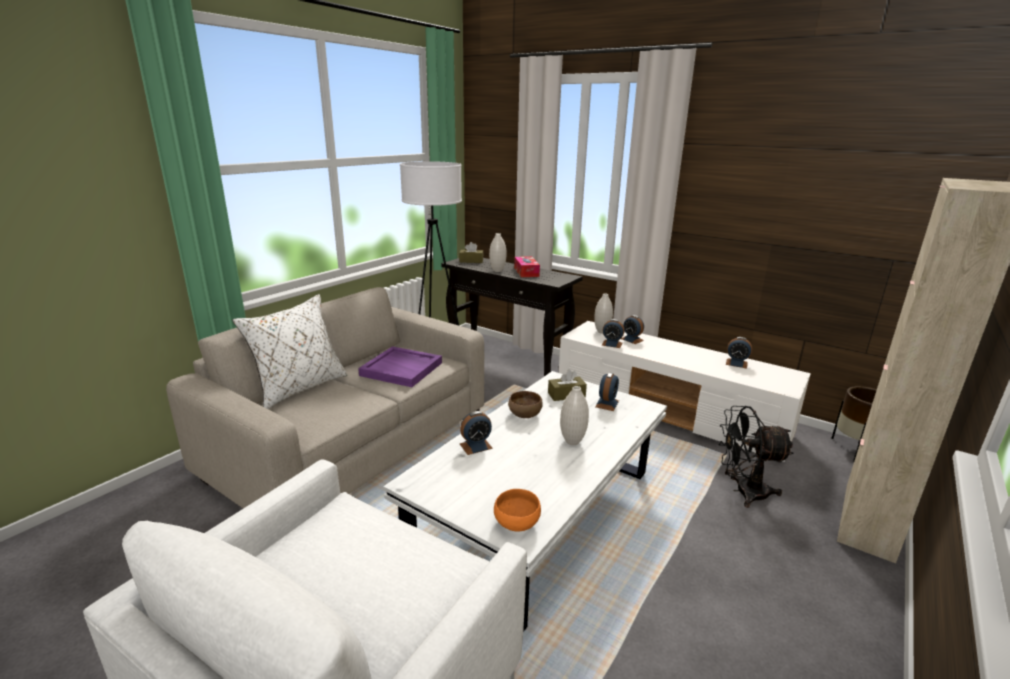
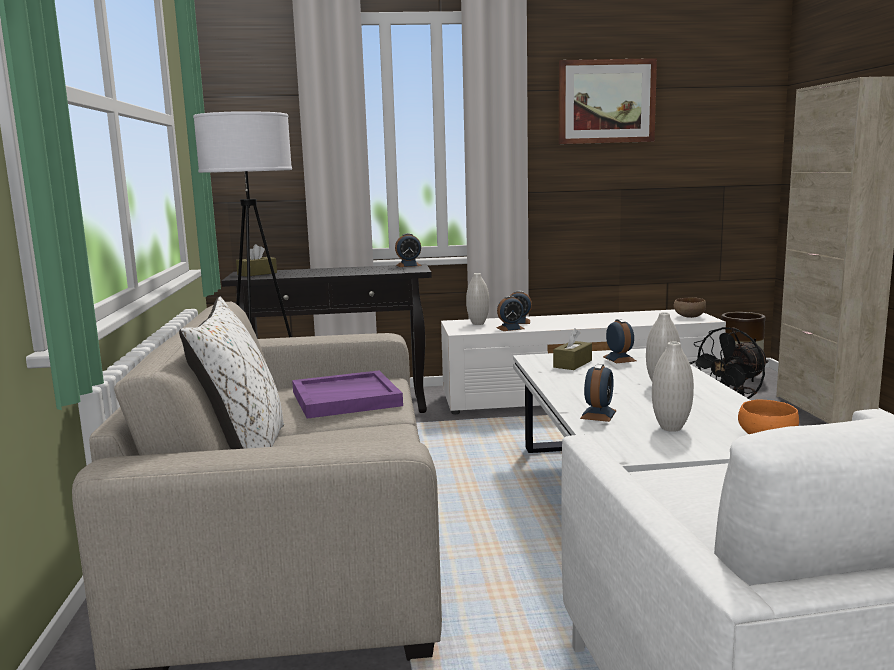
camera: 40 degrees left, 10 degrees down
white vase [489,233,506,272] -> white vase moved to [652,342,694,432]
brown bowl [508,391,543,418] -> brown bowl moved to [674,297,706,318]
tissue box [514,256,540,277] -> none
alarm clock [726,337,752,369] -> alarm clock moved to [395,233,422,267]
none -> picture [559,58,657,144]

